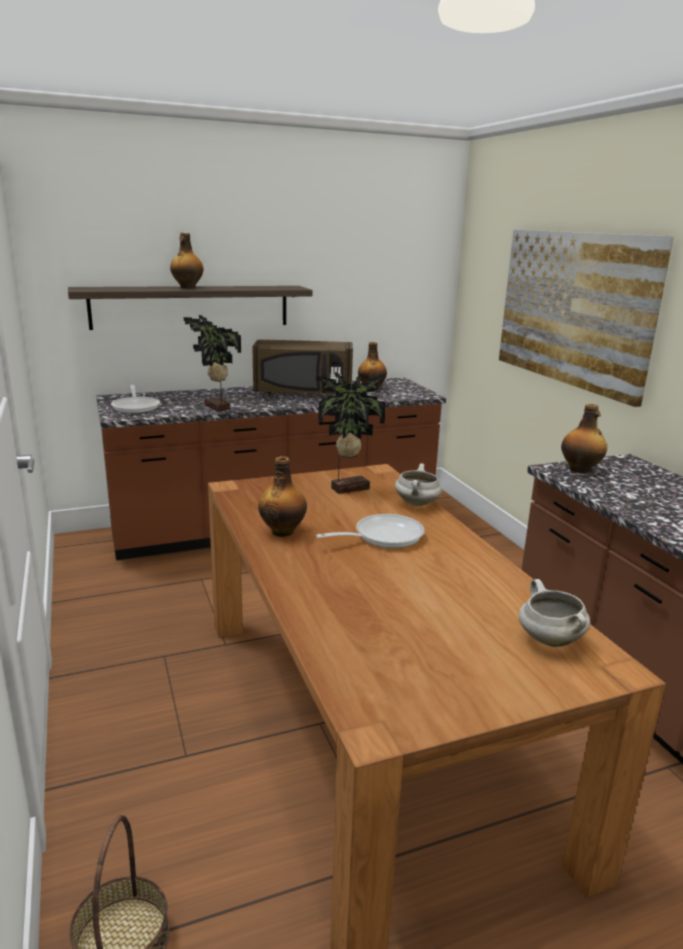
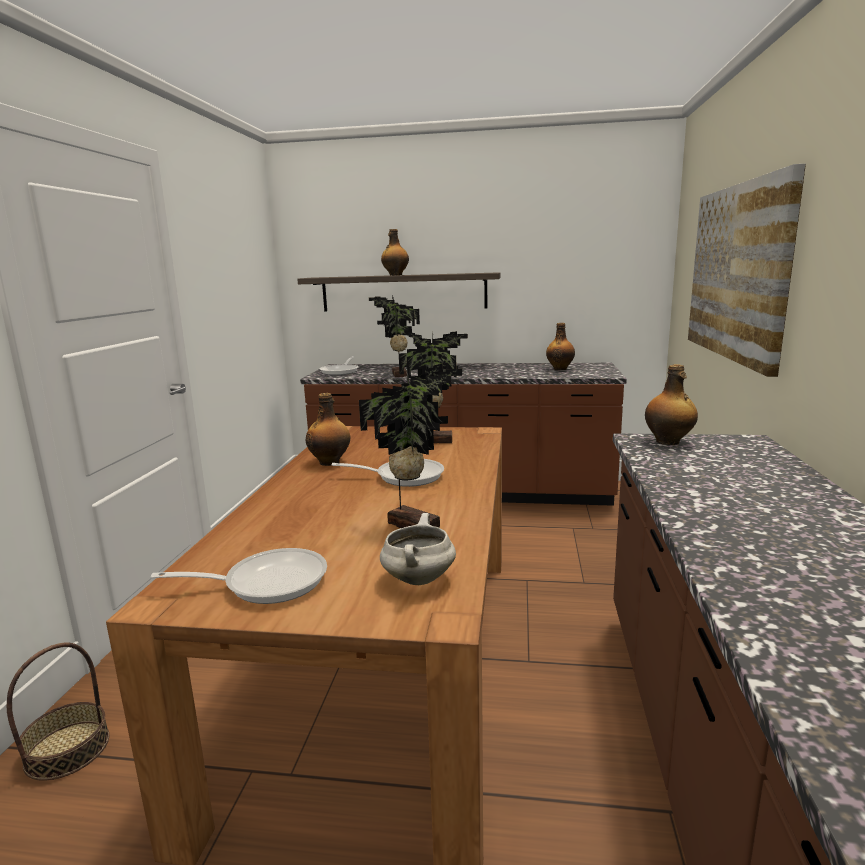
camera: 30 degrees right, 5 degrees down
brown microwave [252,339,353,394] -> none
white cooking pot [395,463,442,506] -> none
none -> frying pan [151,548,327,604]
none -> potted plant [359,363,462,528]

